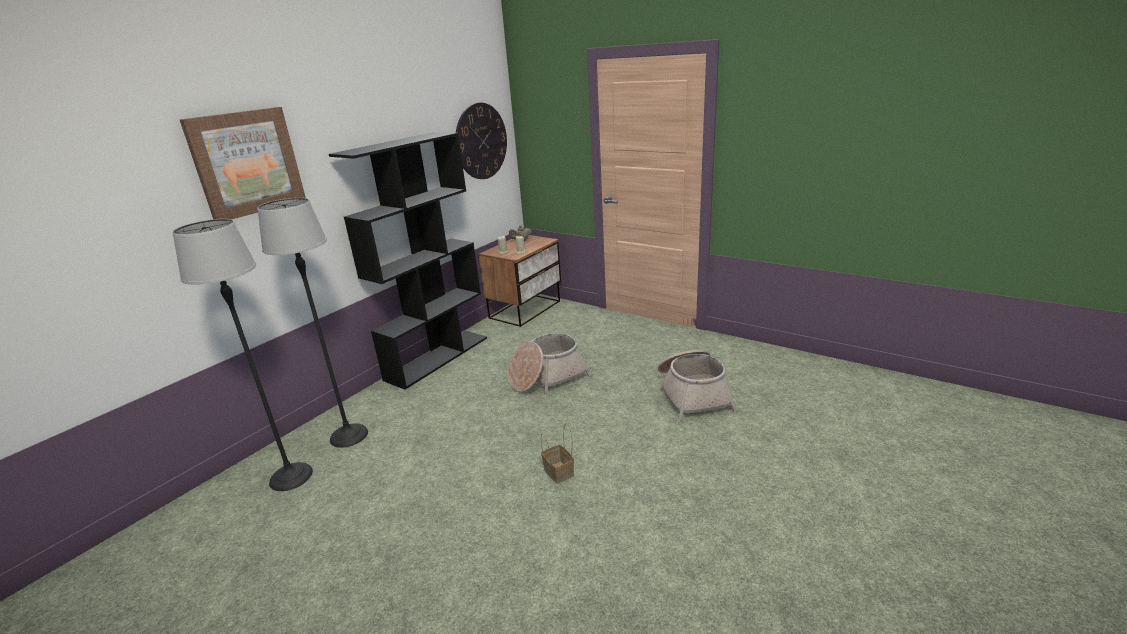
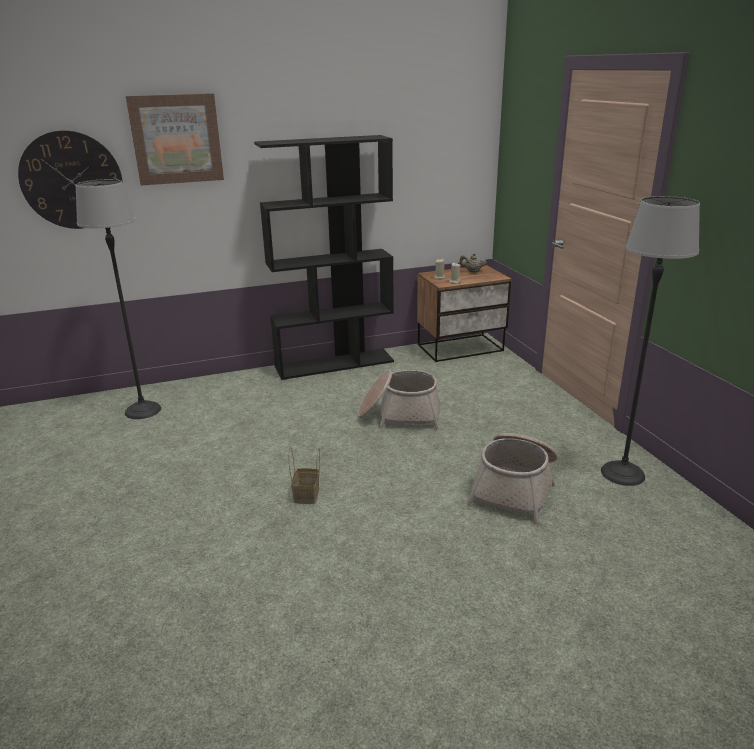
camera: 35 degrees right, 0 degrees up
floor lamp [257,198,368,448] -> floor lamp moved to [601,196,700,486]
wall clock [456,103,507,179] -> wall clock moved to [18,130,123,229]

